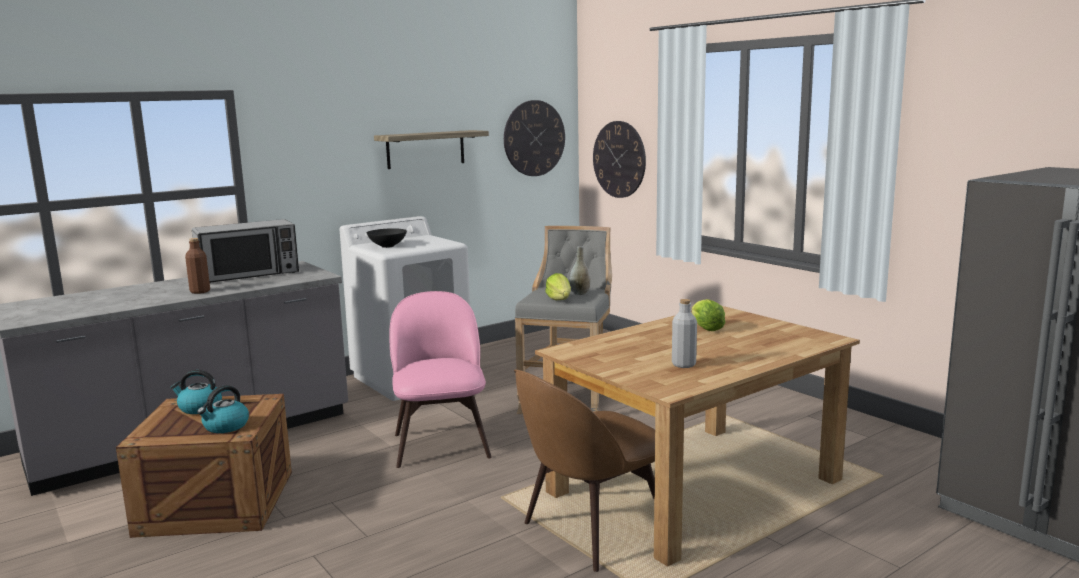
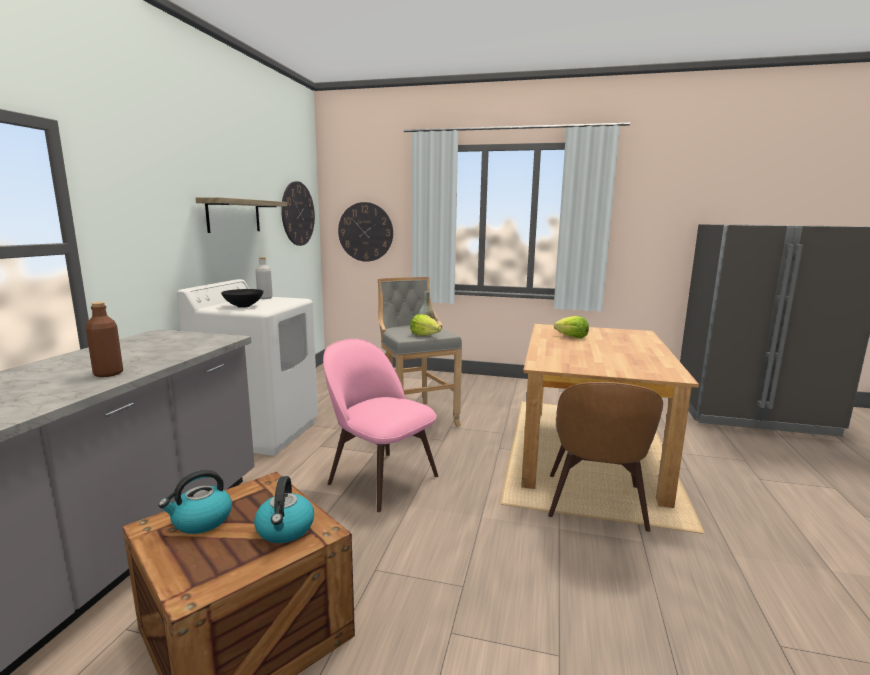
camera: 40 degrees left, 0 degrees up
microwave [192,219,299,283] -> none
grey bottle [672,299,697,368] -> grey bottle moved to [255,257,273,299]

